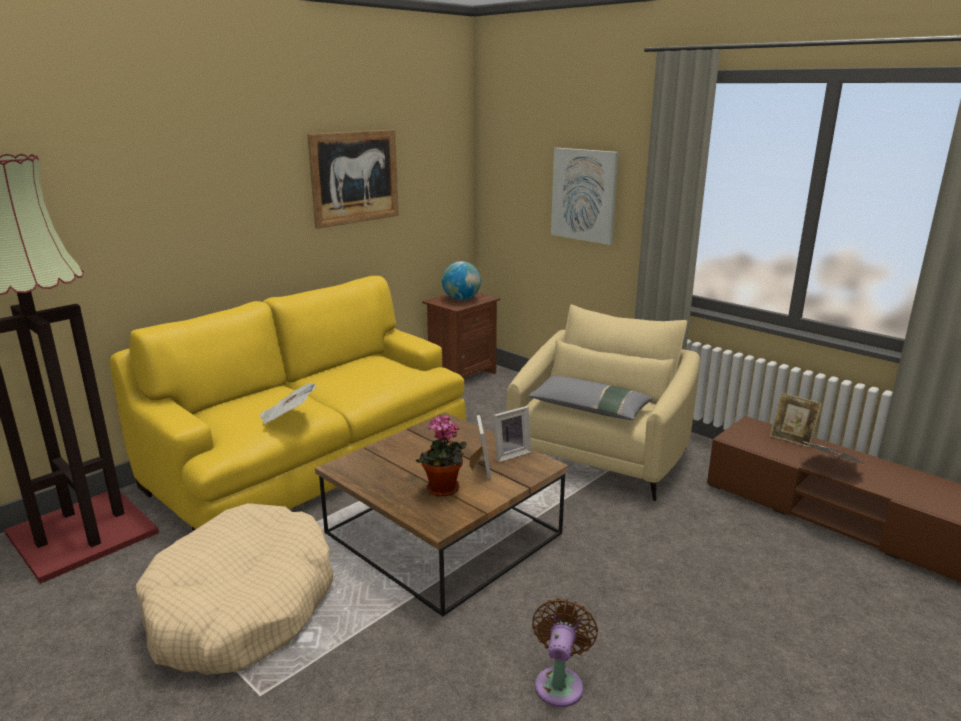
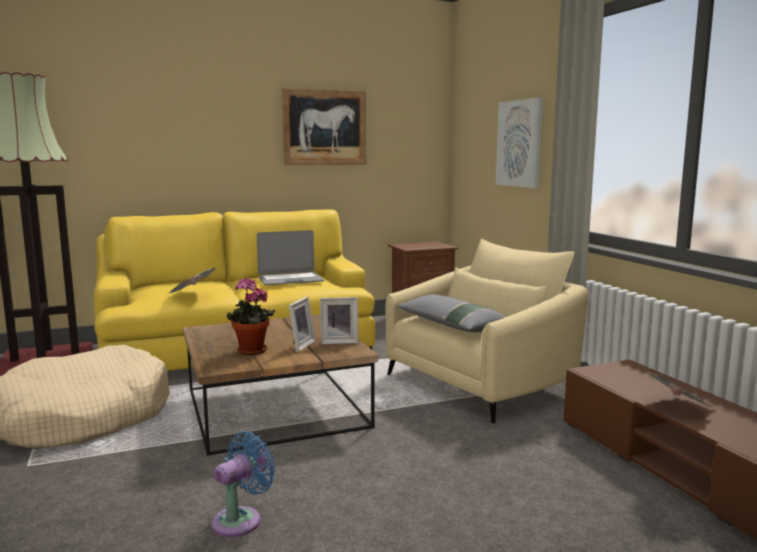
camera: 25 degrees right, 10 degrees down
globe [442,261,481,301] -> none
brown fan [532,598,598,707] -> blue fan [211,431,276,537]
picture frame [770,393,822,448] -> none
none -> laptop [257,230,324,285]

